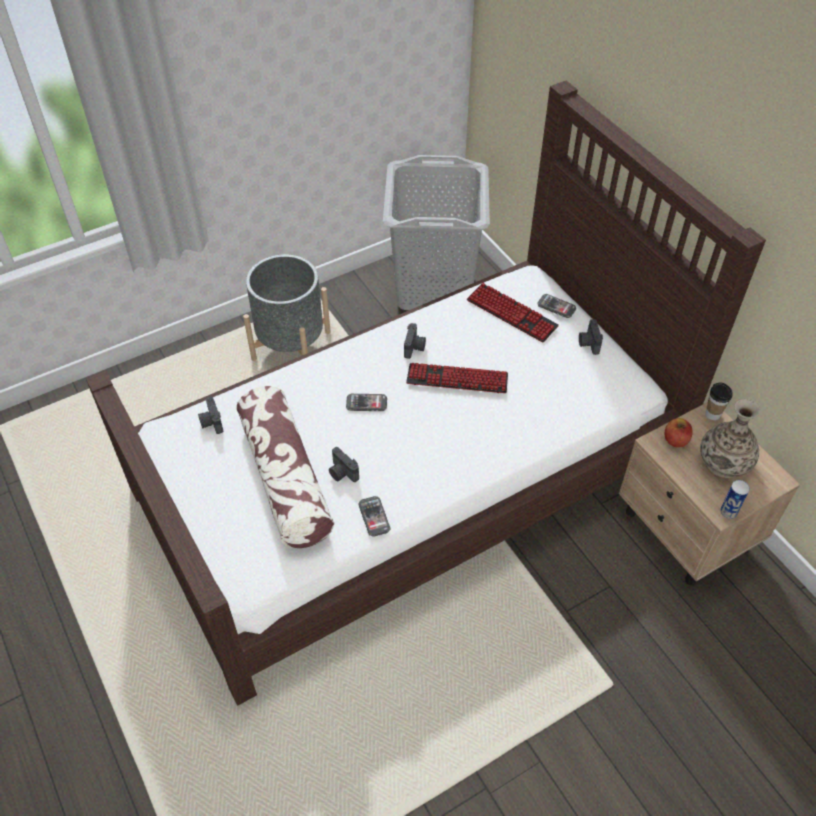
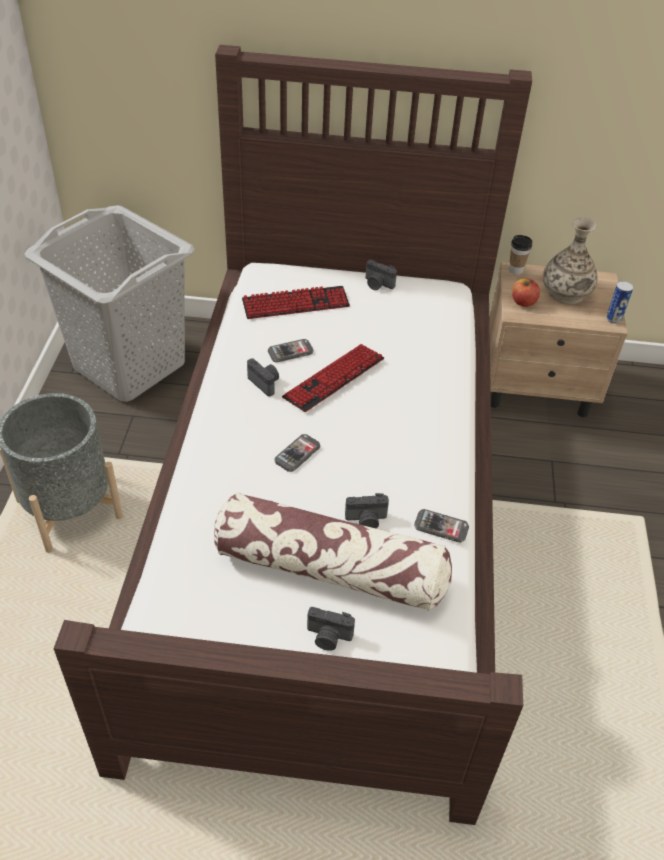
camera: 55 degrees left, 5 degrees down
camera [198,396,223,434] -> camera moved to [307,607,355,651]
phone [537,294,576,318] -> phone moved to [268,339,314,362]

